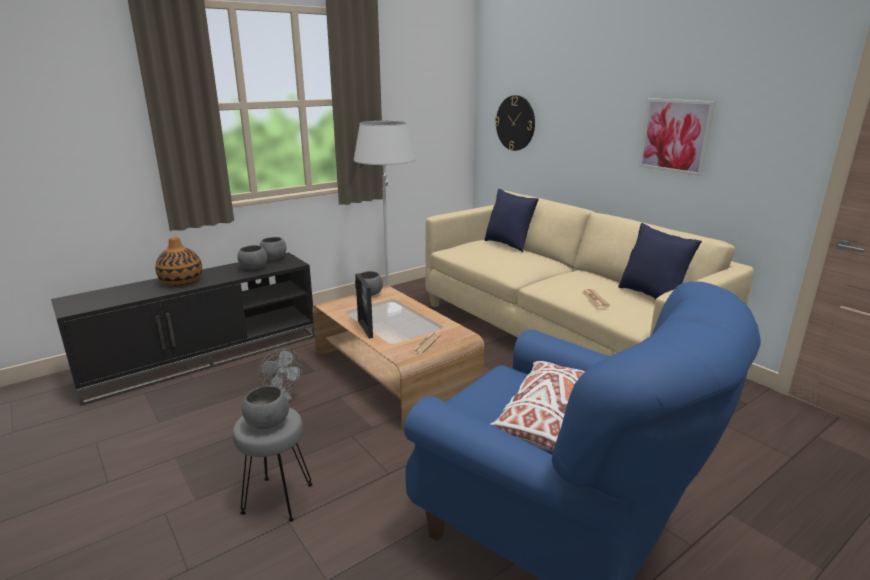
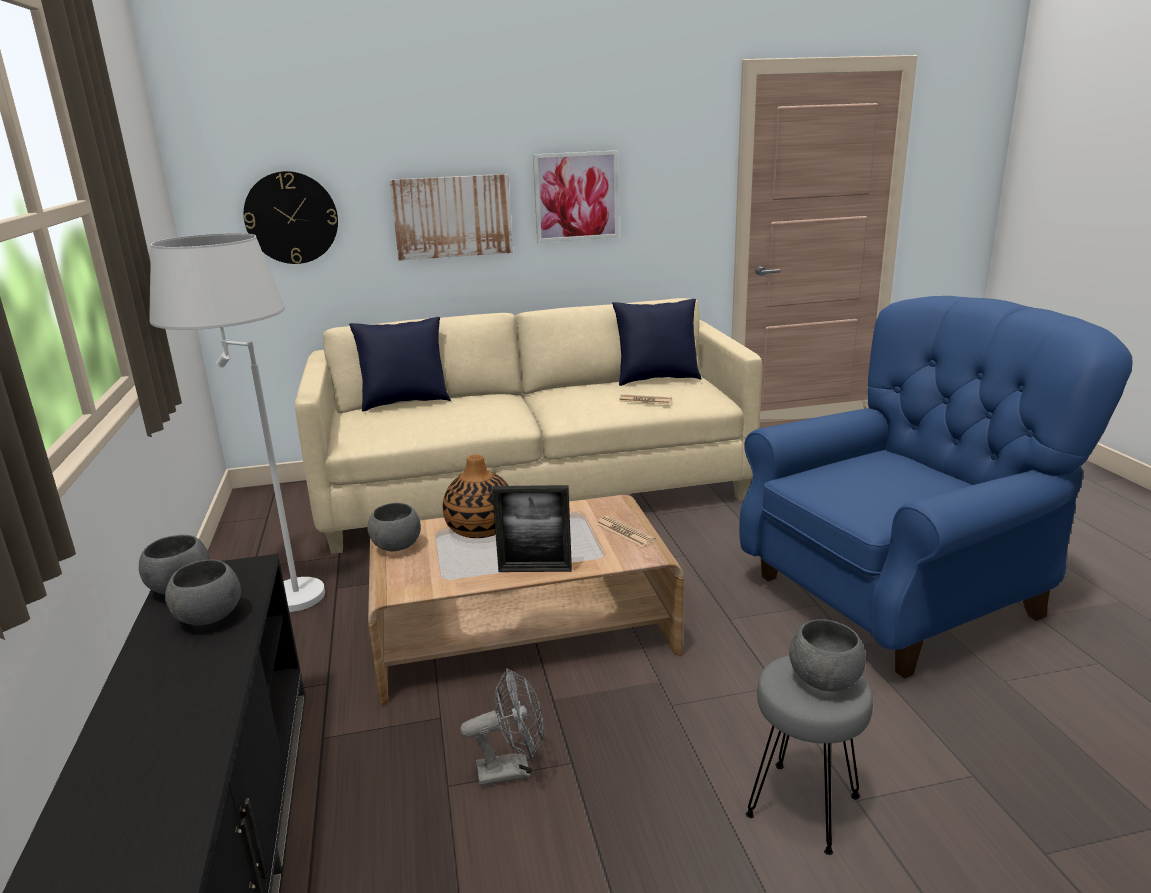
camera: 65 degrees left, 0 degrees up
vase [155,237,202,286] -> vase moved to [443,454,509,538]
white pillow [491,361,585,452] -> none
none -> picture [390,174,513,260]

